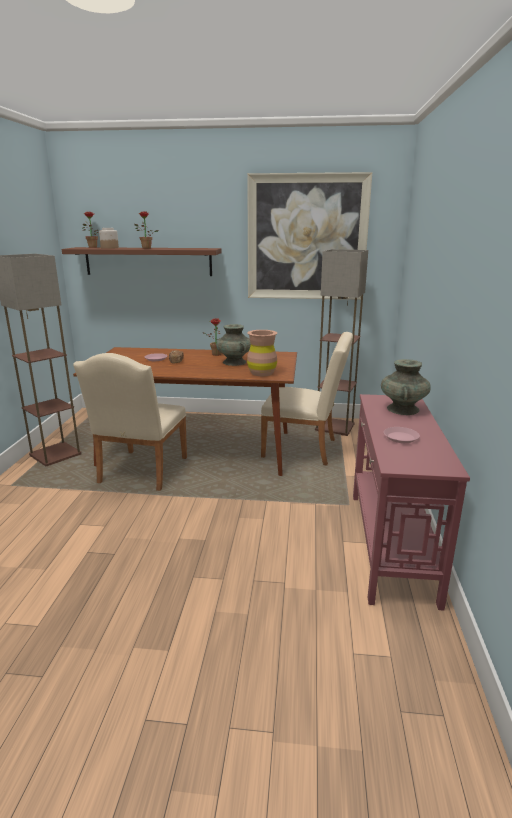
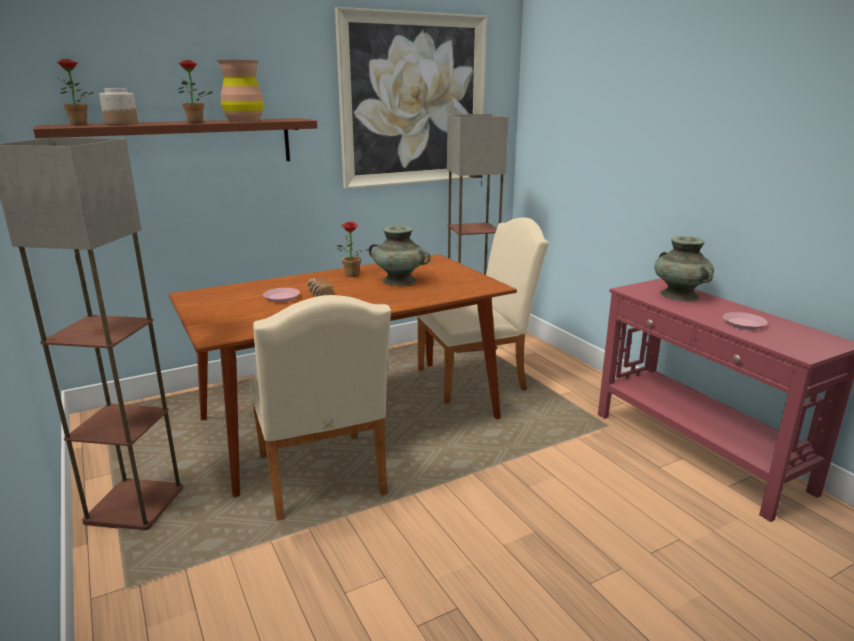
camera: 35 degrees left, 0 degrees up
brown vase [247,330,277,376] -> brown vase moved to [217,60,264,122]

